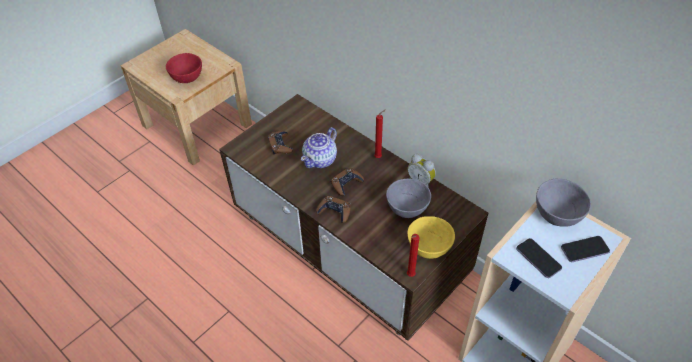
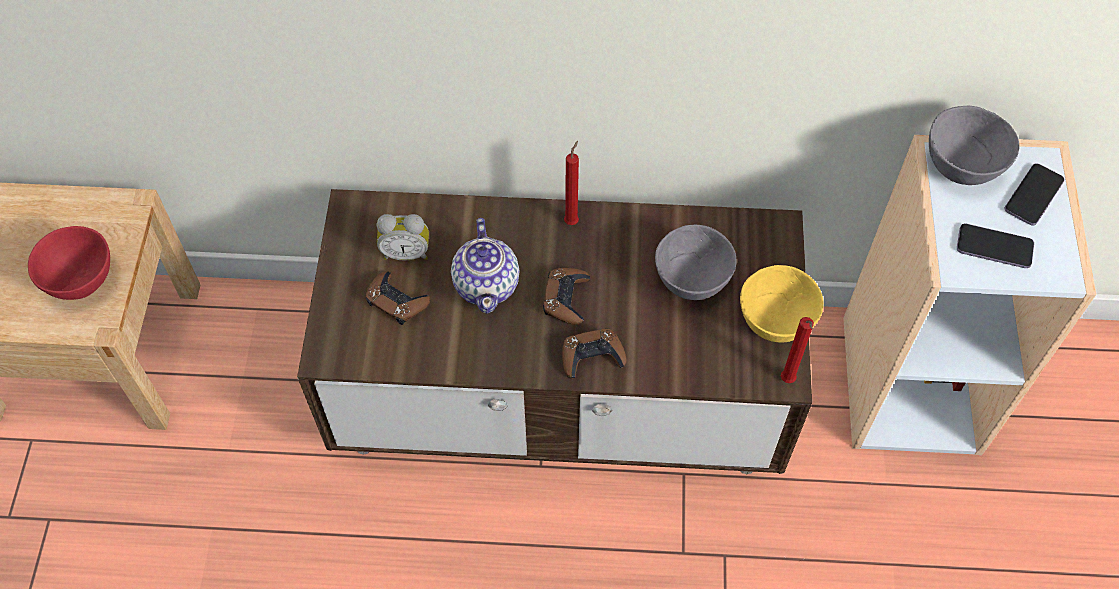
camera: 40 degrees left, 10 degrees up
alarm clock [408,154,436,188] -> alarm clock moved to [377,214,429,260]

